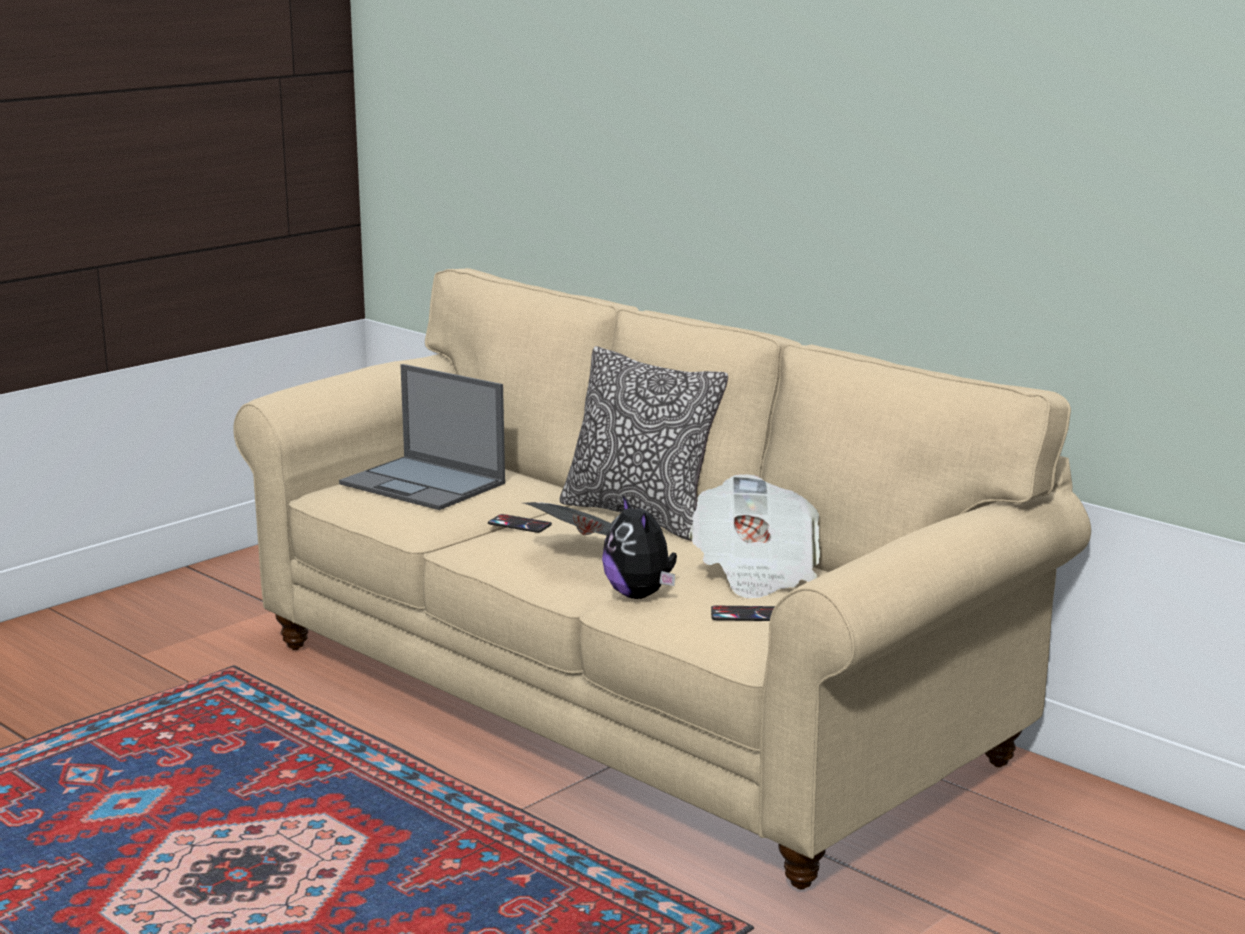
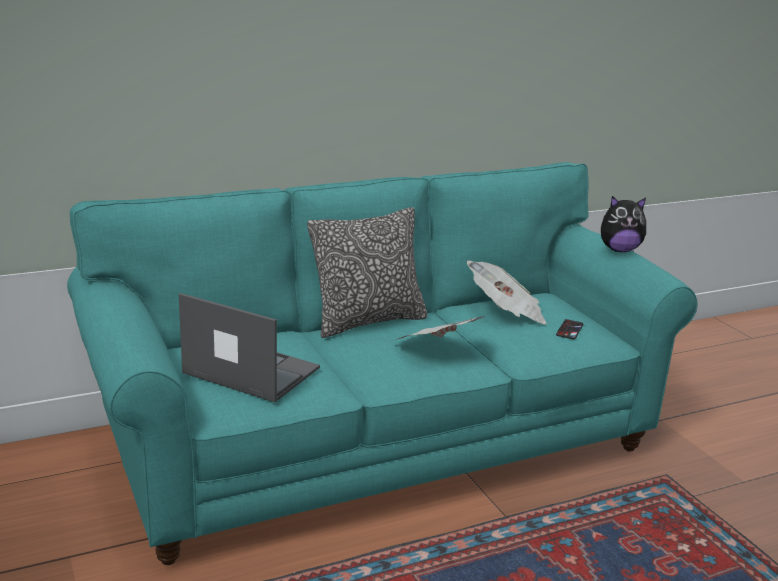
camera: 70 degrees left, 5 degrees up
beige sofa [233,268,1091,890] -> turquoise sofa [67,162,698,565]
laptop [339,364,505,510] -> laptop turned 120 degrees counterclockwise [179,293,320,402]
phone [488,514,552,533] -> none
plush toy [602,494,677,599] -> plush toy moved to [601,196,646,252]

